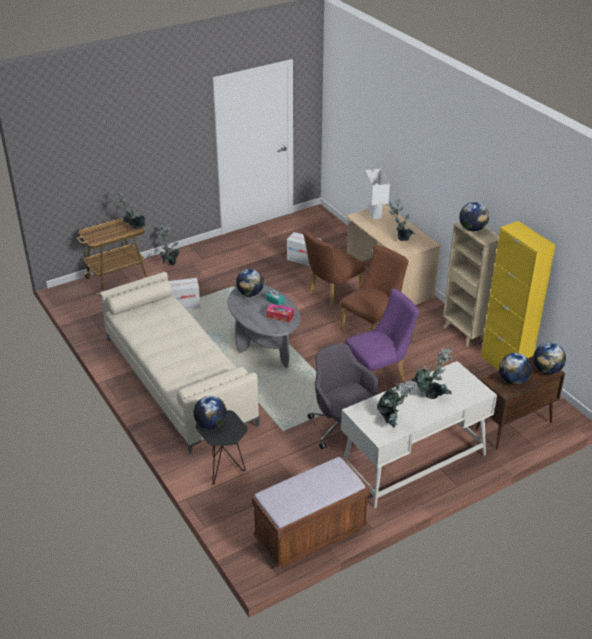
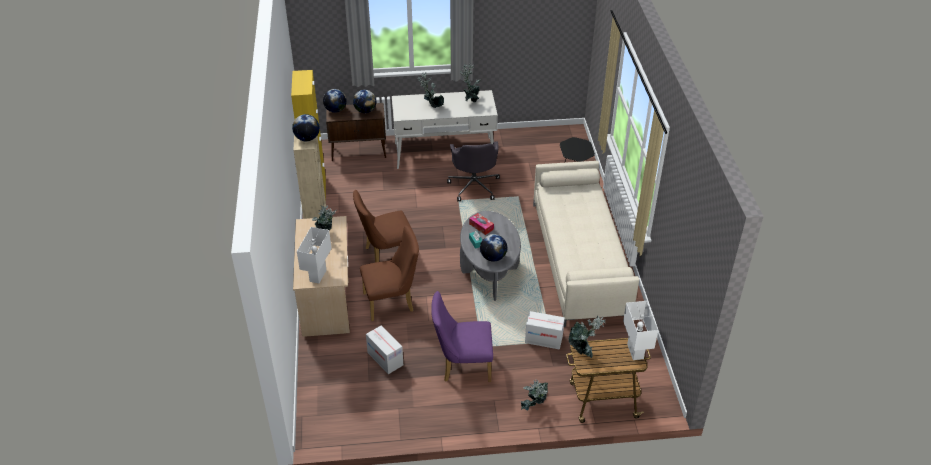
camera: 155 degrees left, 5 degrees up
globe [193,396,227,429] -> none
brown bench [252,457,370,568] -> none
purple chair [345,289,419,381] -> purple chair moved to [431,291,493,382]
none -> white table lamp [623,301,658,360]

